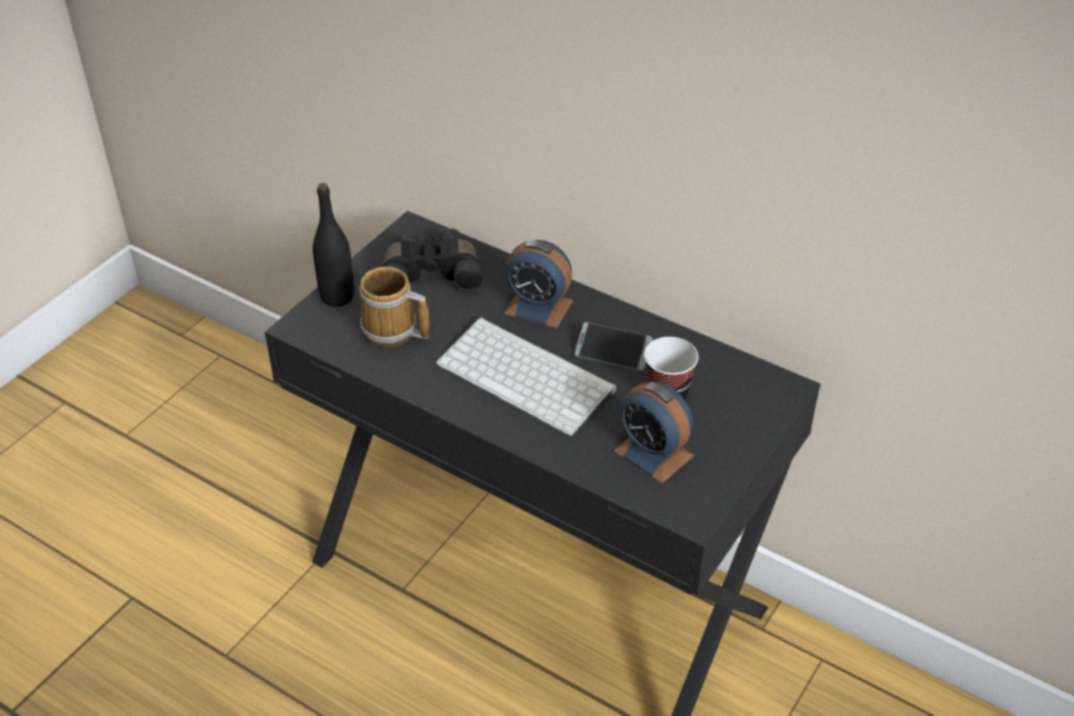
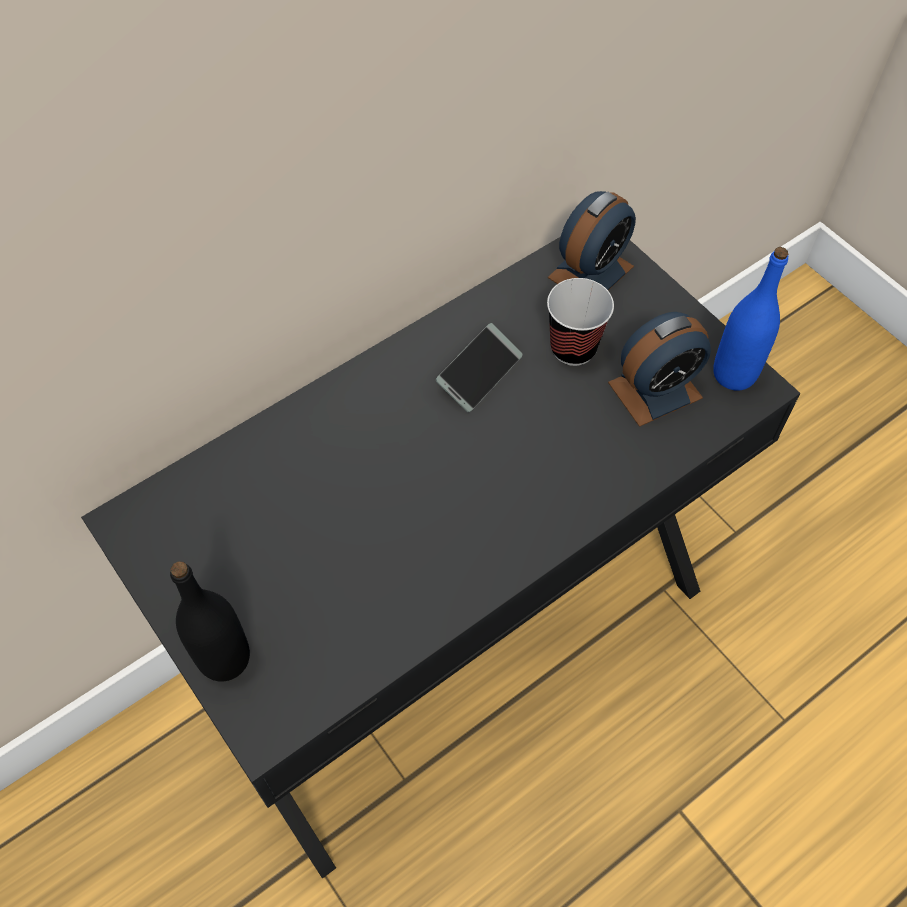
camera: 70 degrees left, 15 degrees up
mug [359,267,429,348] -> none
black binoculars [383,228,482,291] -> none
keyboard [436,317,616,436] -> none
alarm clock [504,240,573,329] -> alarm clock moved to [548,191,636,290]
none -> blue bottle [713,247,788,391]

